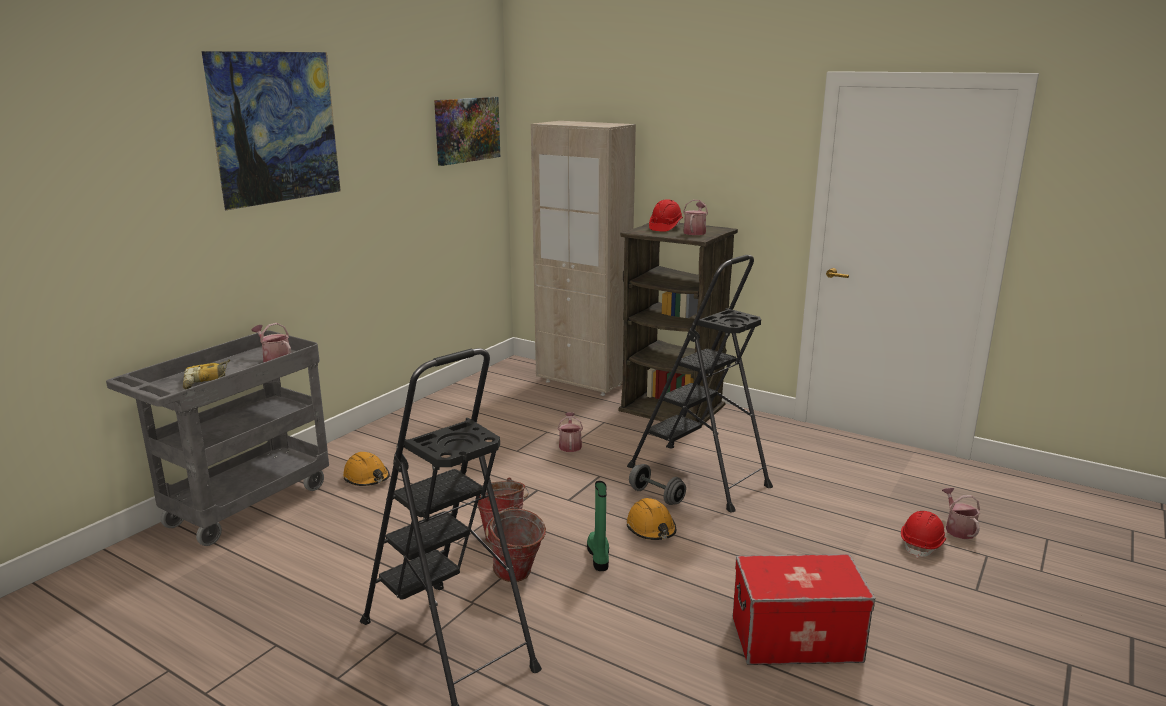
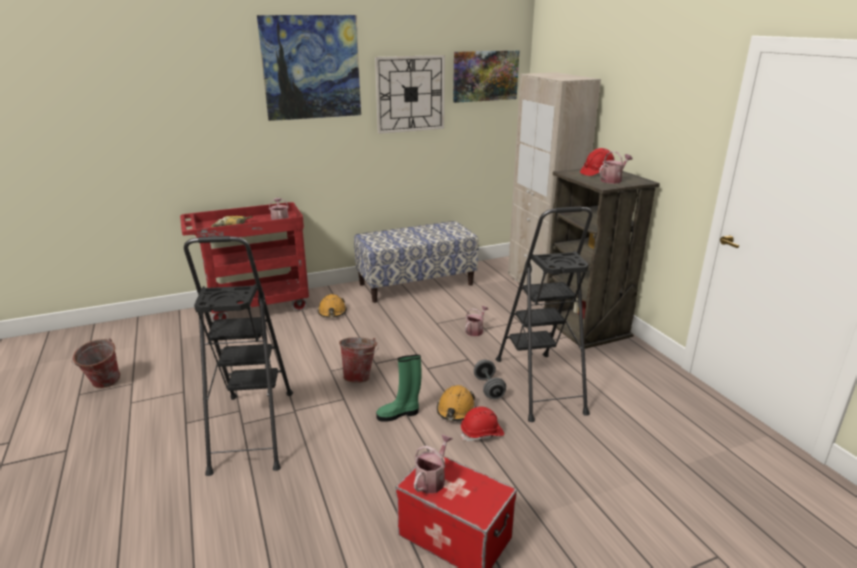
camera: 35 degrees right, 5 degrees up
grey cart [106,330,329,546] -> red cart [180,202,309,322]
bucket [485,505,546,582] -> bucket moved to [71,338,120,388]
green boot [587,481,609,571] -> green boot turned 135 degrees counterclockwise [376,355,422,422]
red hard hat [901,511,946,558] -> red hard hat moved to [461,407,504,441]
watering can [942,488,980,539] -> watering can moved to [414,434,453,494]
none -> bench [354,221,479,303]
none -> wall clock [375,55,445,134]

